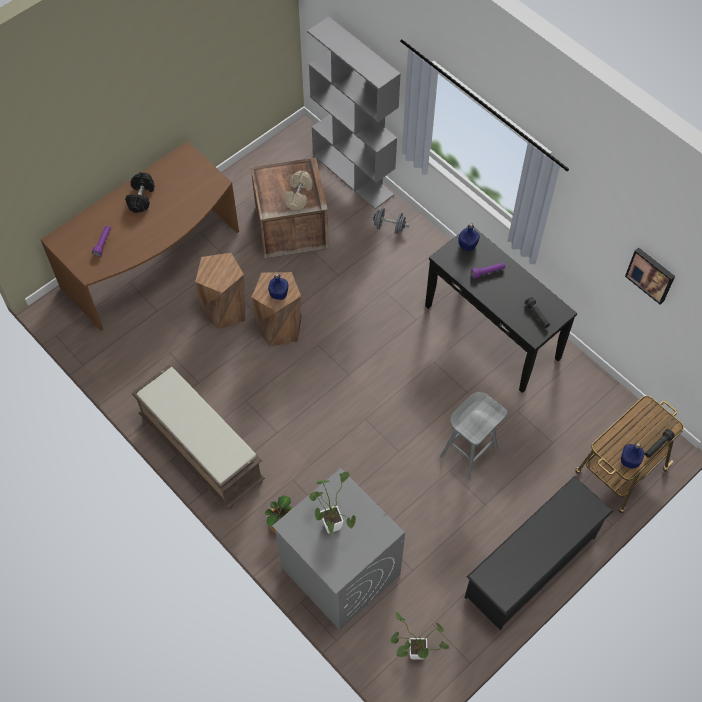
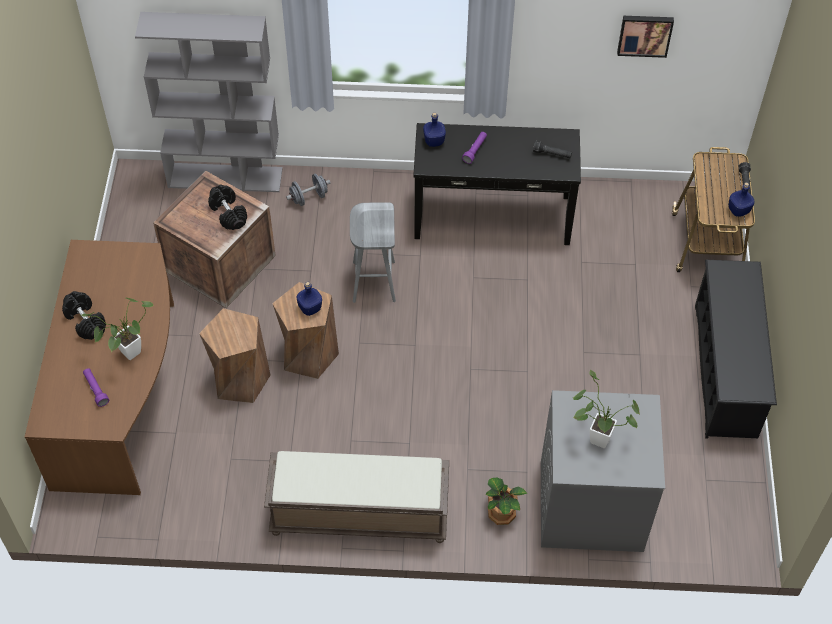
camera: 45 degrees left, 5 degrees down
beige dumbbell [284,170,313,210] -> black dumbbell [208,185,247,230]
potted plant [390,612,449,660] -> potted plant moved to [79,298,154,360]
grey stool [440,392,507,480] -> grey stool moved to [350,202,396,303]

